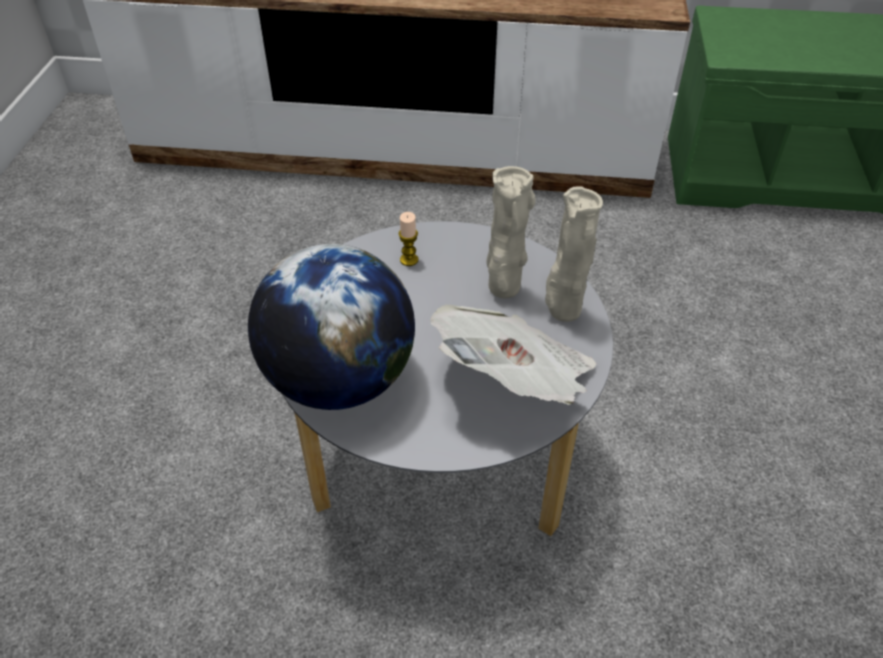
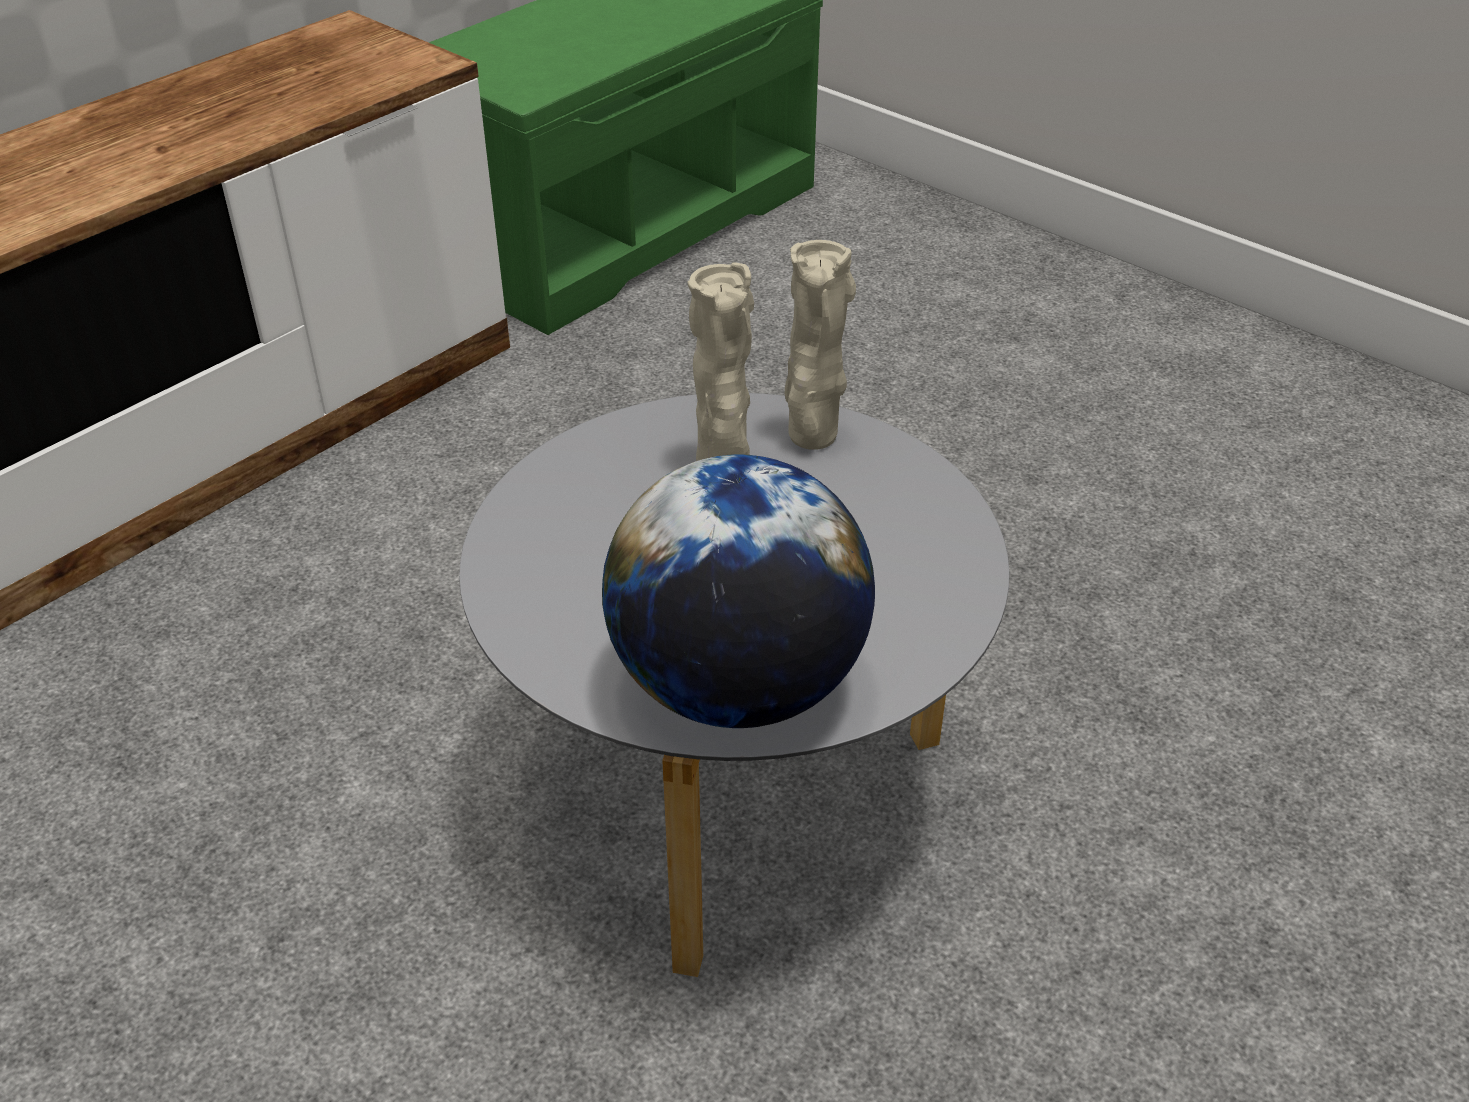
camera: 55 degrees left, 5 degrees down
candle [399,212,418,266] -> none
newspaper [430,305,596,405] -> none

